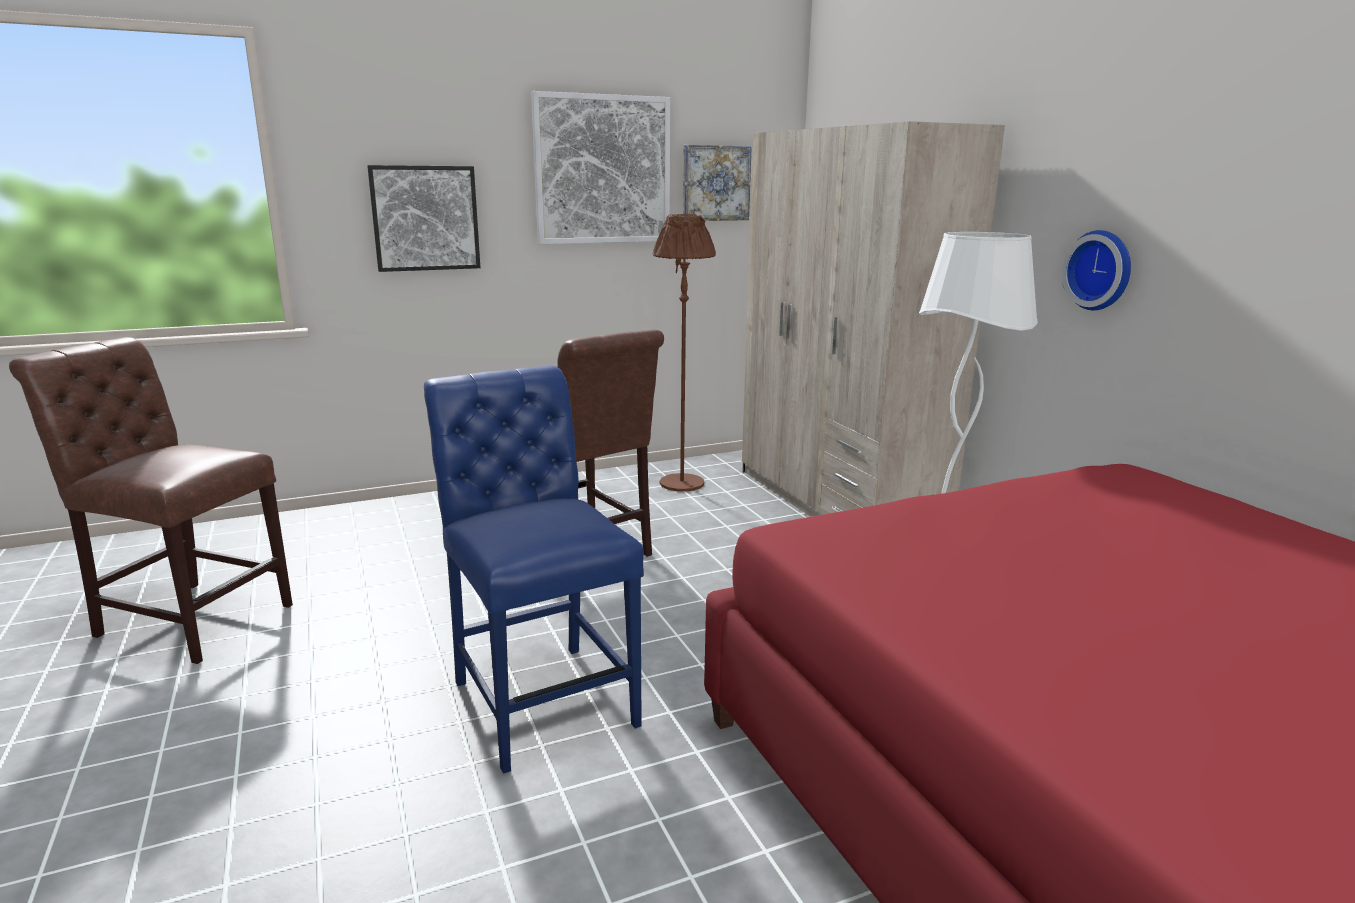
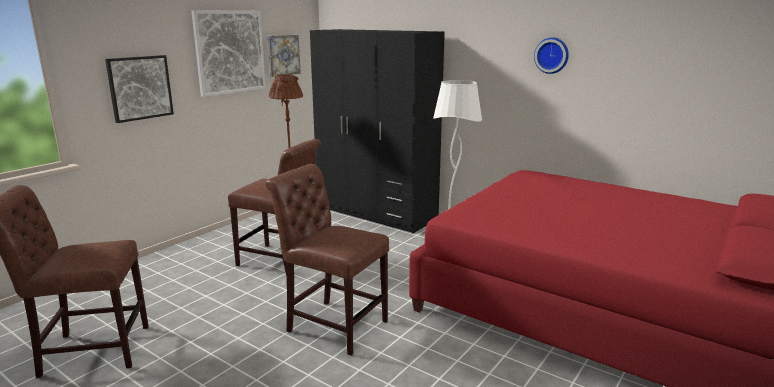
camera: 30 degrees left, 0 degrees up
blue chair [424,366,644,774] -> brown chair [266,164,389,356]
beige wardrobe [742,121,1005,517] -> black wardrobe [310,29,445,233]
wall clock [1062,230,1131,310] -> wall clock moved to [534,38,569,74]

